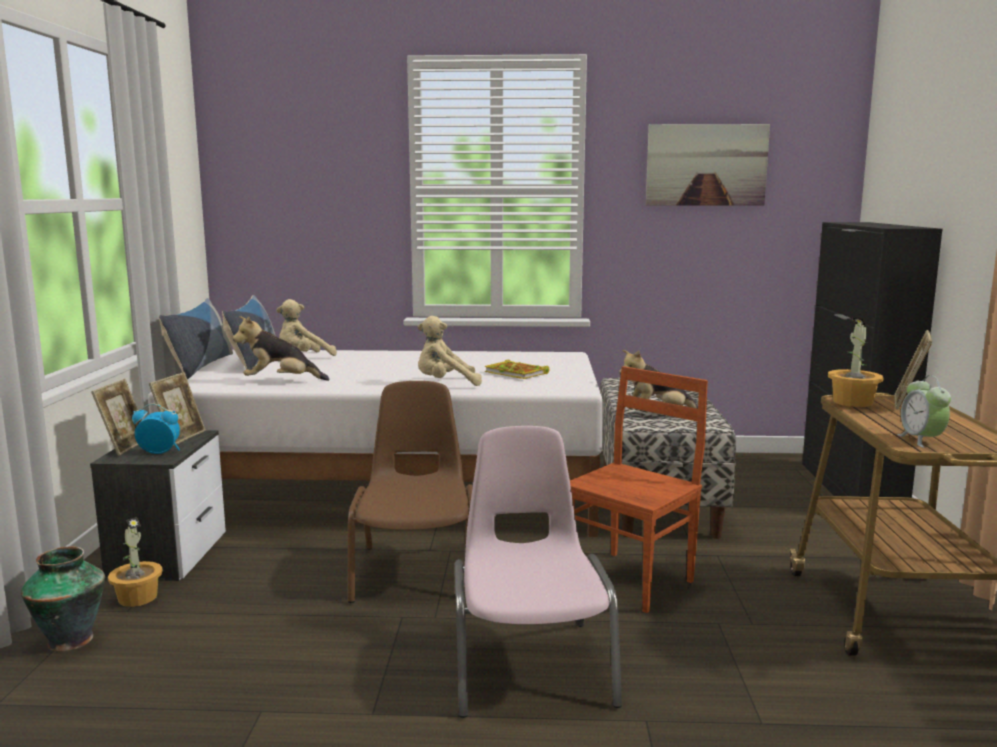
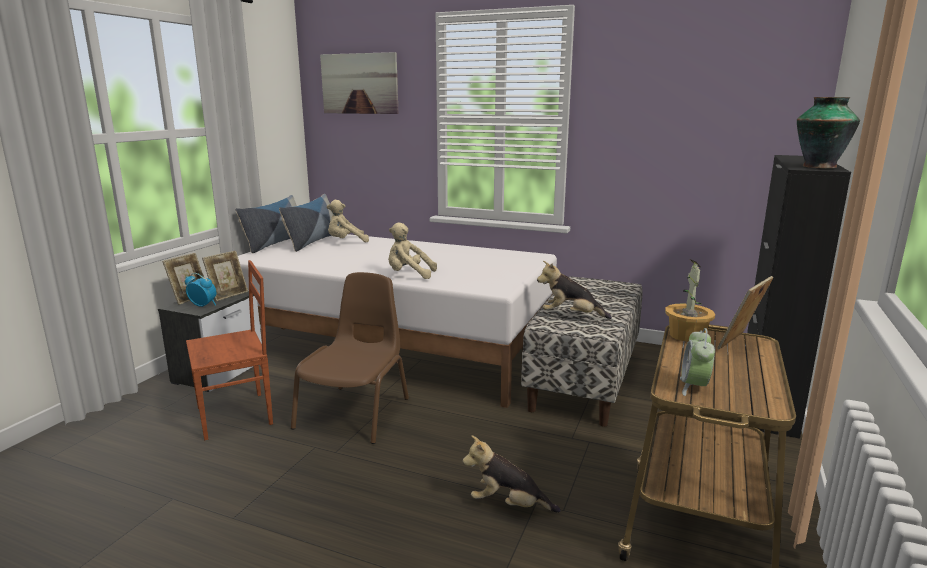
camera: 20 degrees right, 5 degrees up
vase [21,547,105,652] -> vase moved to [797,97,860,169]
potted plant [108,517,163,607] -> none
plush toy [233,316,330,381] -> plush toy moved to [462,435,561,513]
pink chair [455,426,622,718] -> none
book [484,359,549,379] -> none
brown chair [570,366,708,613] -> brown chair moved to [186,260,273,440]
picture [646,124,770,206] -> picture moved to [320,52,399,114]

